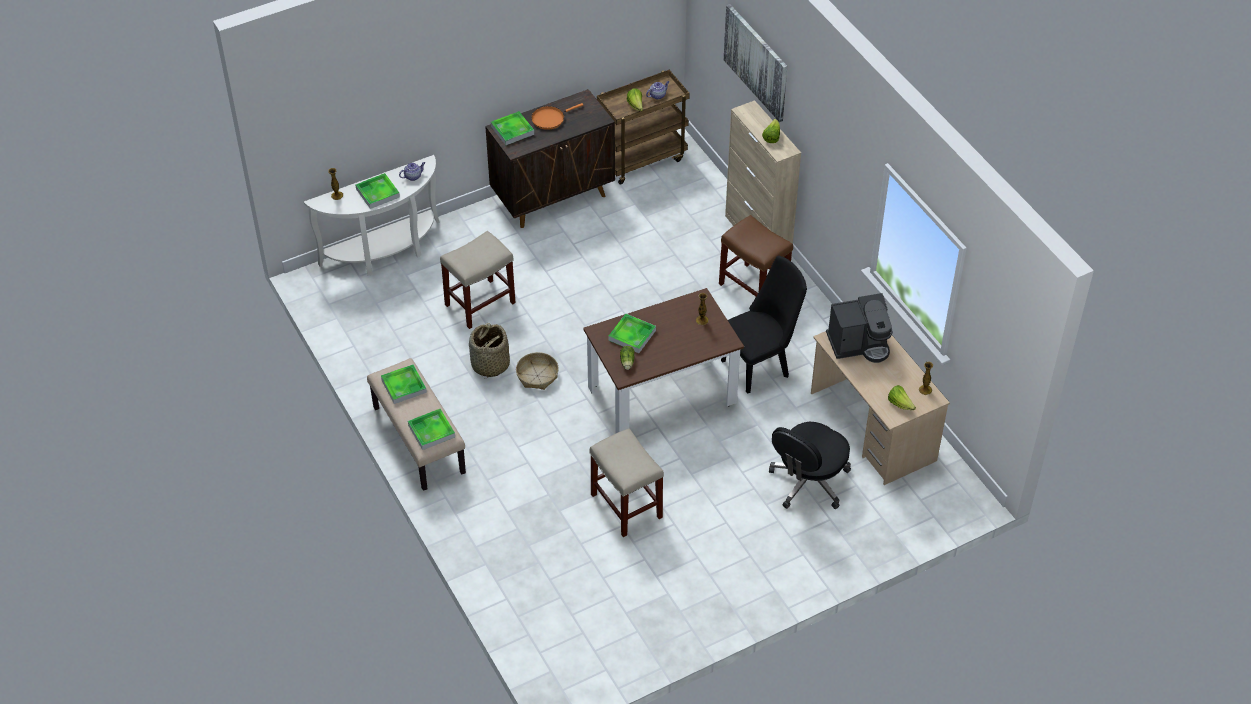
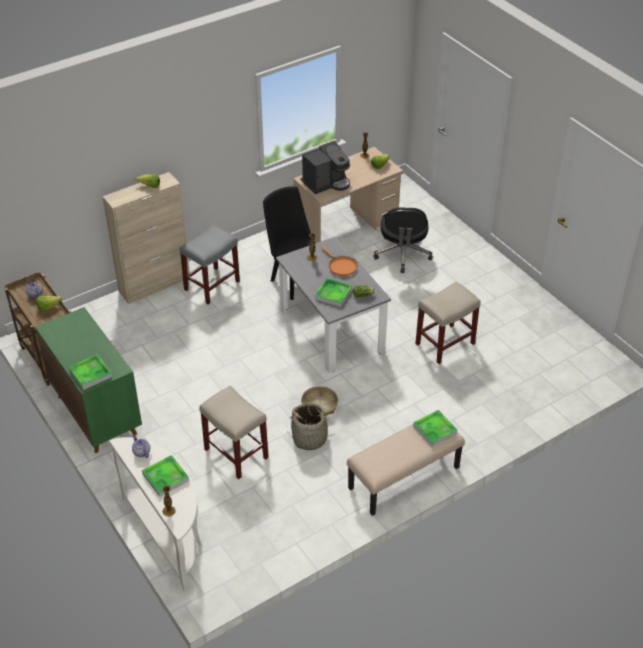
camera: 95 degrees left, 5 degrees down
tray [381,364,427,404] -> none
brown cabinet [485,89,615,228] -> green cabinet [35,307,142,453]
orange frying pan [531,103,584,130] -> orange frying pan moved to [322,247,358,276]
brown dining table [583,288,744,434] -> grey dining table [276,237,391,373]
brown stool [719,215,793,296] -> grey stool [179,225,240,305]
picture [724,4,787,122] -> none
black office chair [769,422,851,509] -> black office chair turned 60 degrees clockwise [374,207,433,273]
coffee machine [826,293,893,363] -> coffee machine turned 75 degrees clockwise [301,140,350,194]

